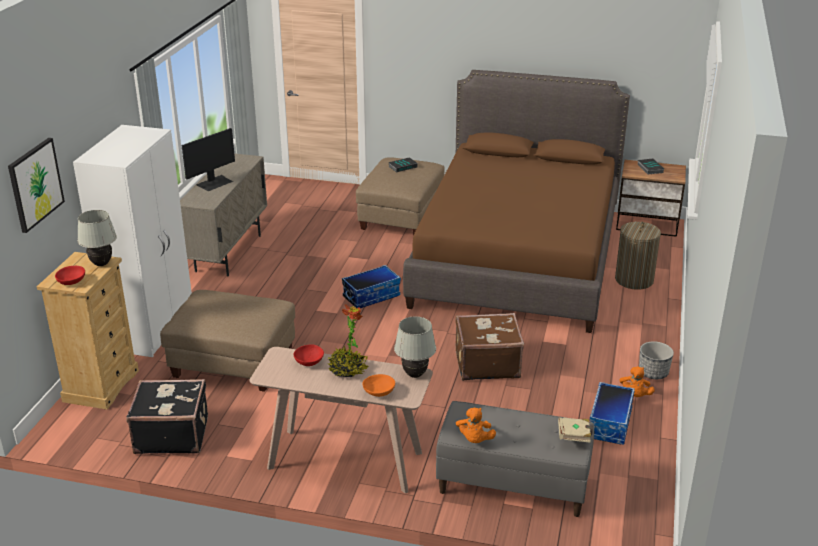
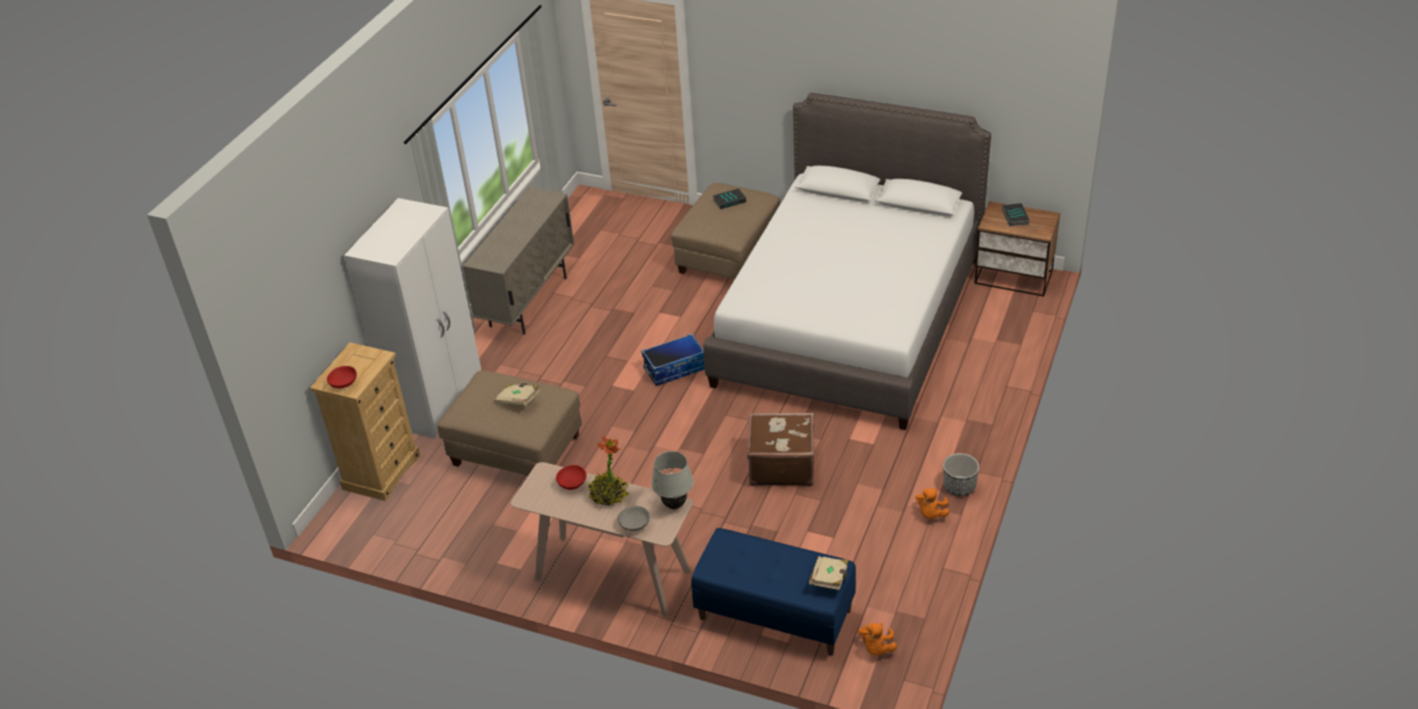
camera: 10 degrees right, 10 degrees up
picture [8,138,65,233] -> none
white table lamp [77,210,117,266] -> none
black suitcase [126,379,208,454] -> none
monitor [182,128,235,191] -> none
orange bowl [362,374,395,397] -> grey bowl [617,506,650,531]
brown bed [403,70,630,333] -> white bed [703,93,991,430]
grey bench [436,401,594,517] -> blue bench [691,528,856,656]
orange plush toy [456,407,496,443] -> orange plush toy moved to [858,623,897,655]
storage box [589,382,635,445] -> none
laundry basket [615,221,661,290] -> none
none -> beige book [494,383,540,406]

